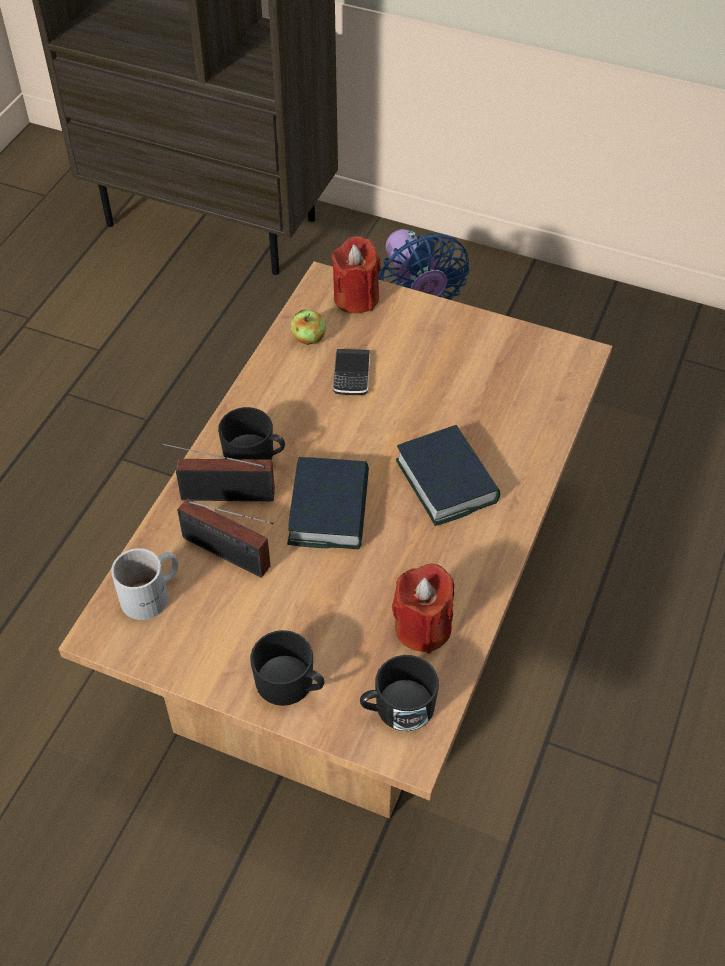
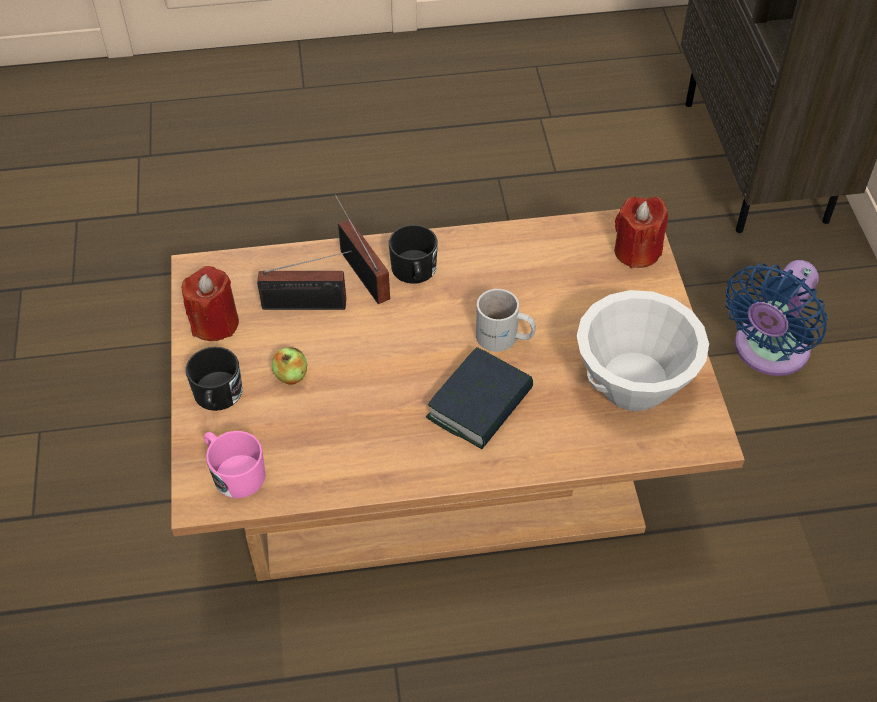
camera: 60 degrees right, 0 degrees up
white mug [111,548,179,620] -> white mug moved to [476,289,536,352]
radio [177,499,274,578] -> radio turned 90 degrees counterclockwise [257,250,352,310]
book [287,457,369,549] -> none
apple [291,310,326,345] -> apple moved to [272,347,307,385]
phone [333,349,370,395] -> none
black mug [360,655,439,731] -> pink mug [204,431,266,498]
red candle [392,564,454,654] -> red candle moved to [182,266,239,341]
none -> white bowl [577,290,709,411]

